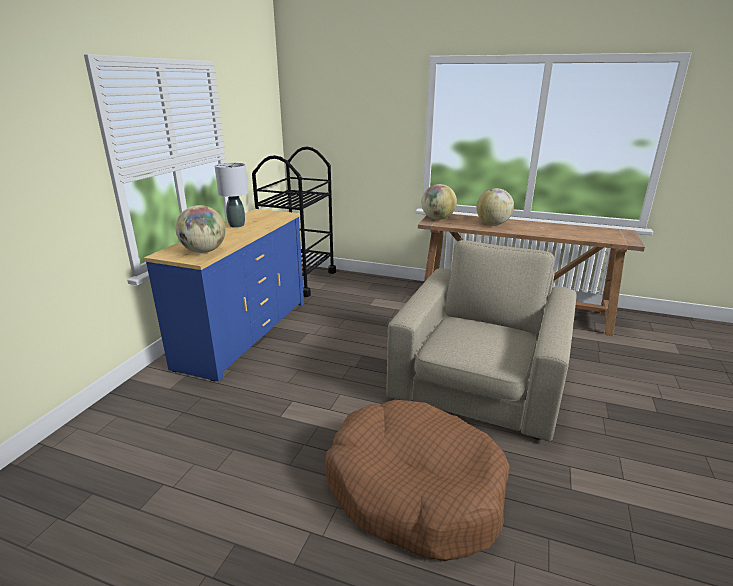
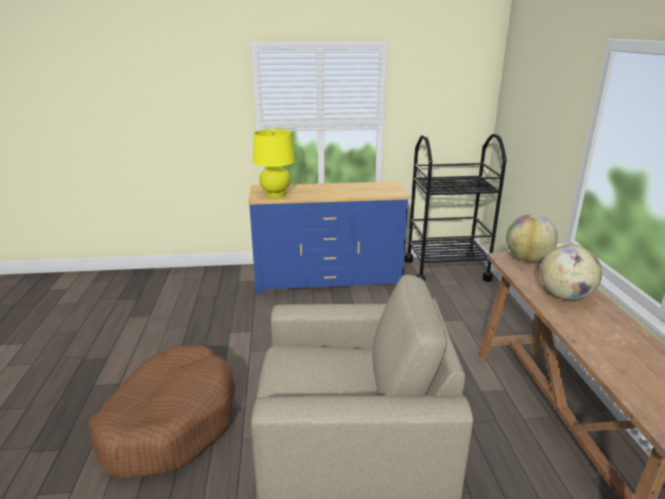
camera: 65 degrees right, 0 degrees up
globe [176,205,226,253] -> yellow table lamp [253,129,296,198]
grey table lamp [215,163,248,228] -> none

